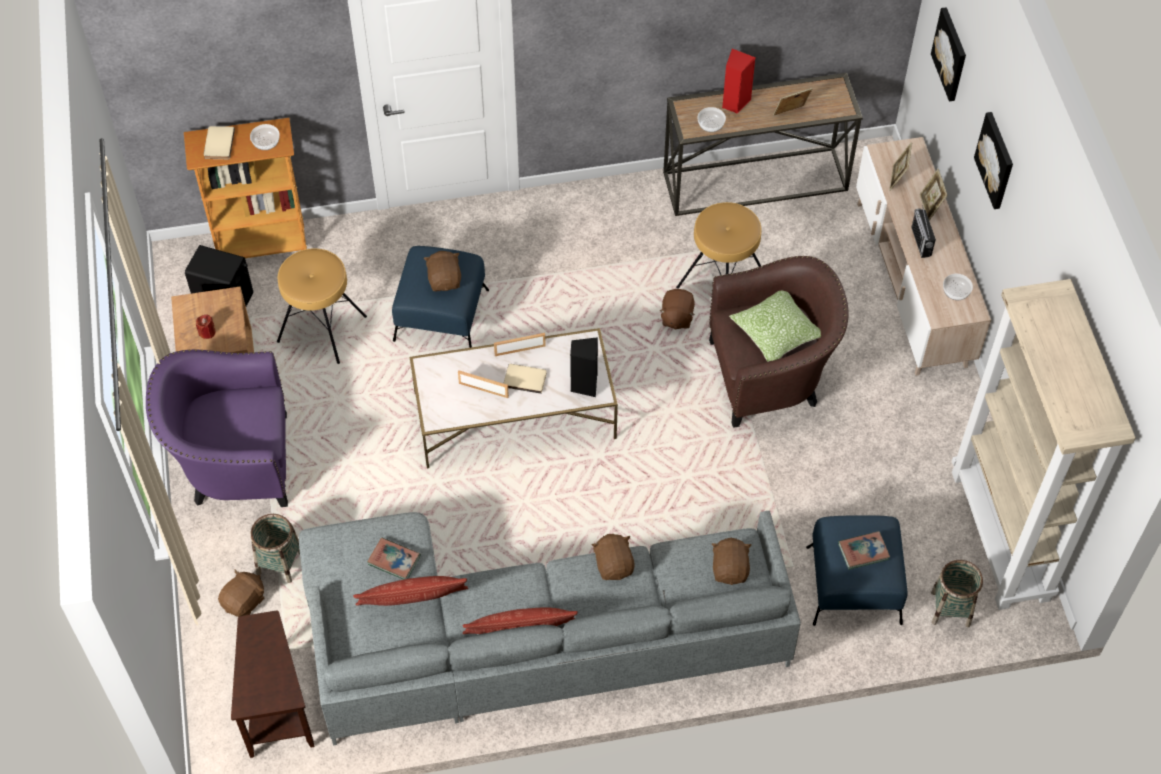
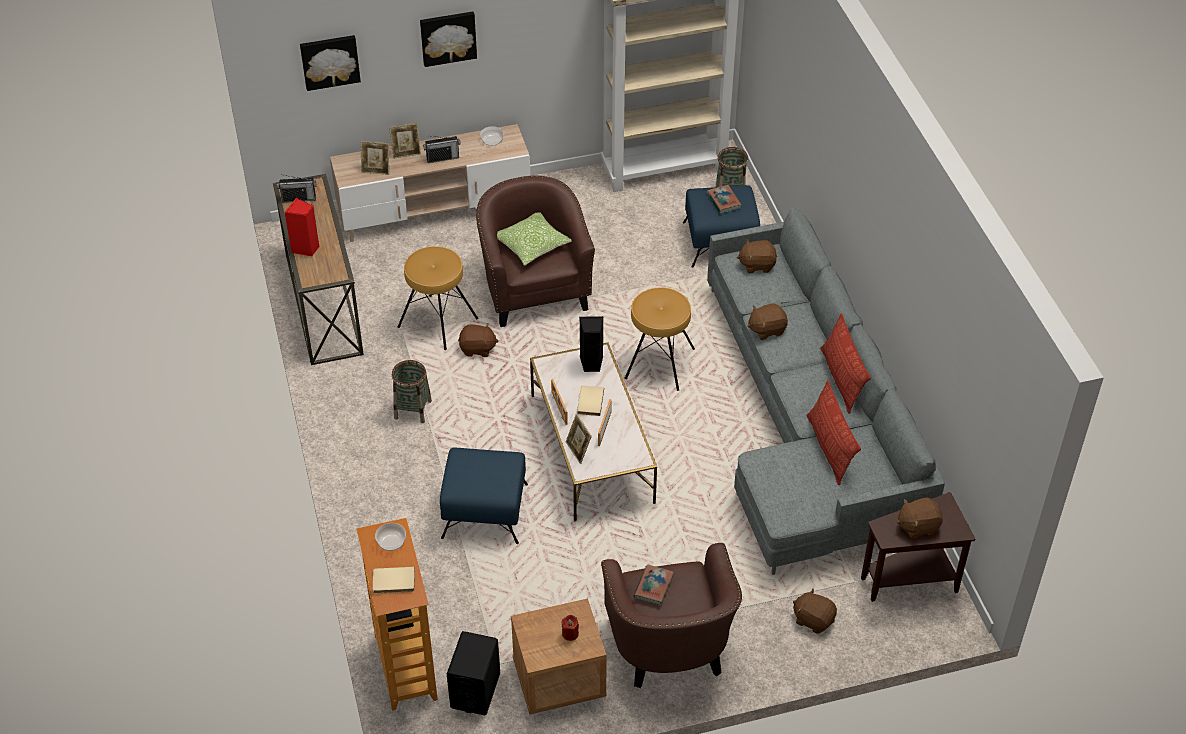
camera: 95 degrees left, 10 degrees down
purple armchair [146,350,288,507] -> brown armchair [601,543,742,688]
basket [251,514,300,583] -> basket moved to [392,360,432,423]
brown stool [277,248,367,364] -> brown stool moved to [625,288,695,391]
book [367,538,421,580] -> book moved to [633,565,674,606]
brown plush toy [424,251,461,291] -> brown plush toy moved to [897,498,943,539]
bowl [697,107,726,132] -> none
picture frame [773,88,812,116] -> picture frame moved to [566,414,592,464]
none -> radio [277,174,316,203]

